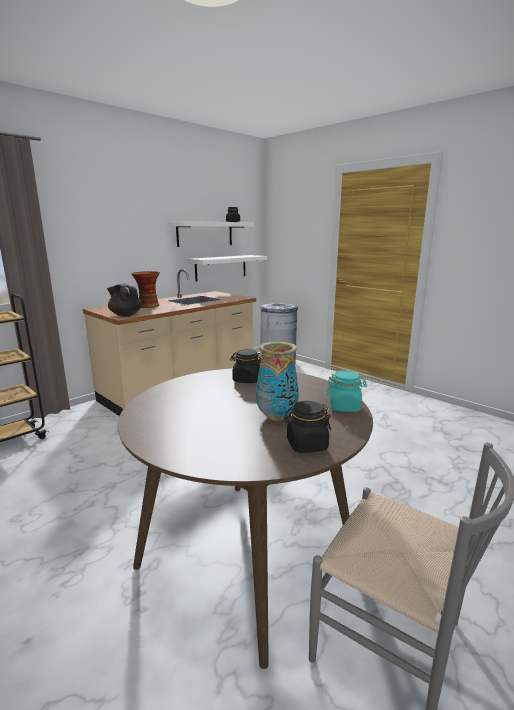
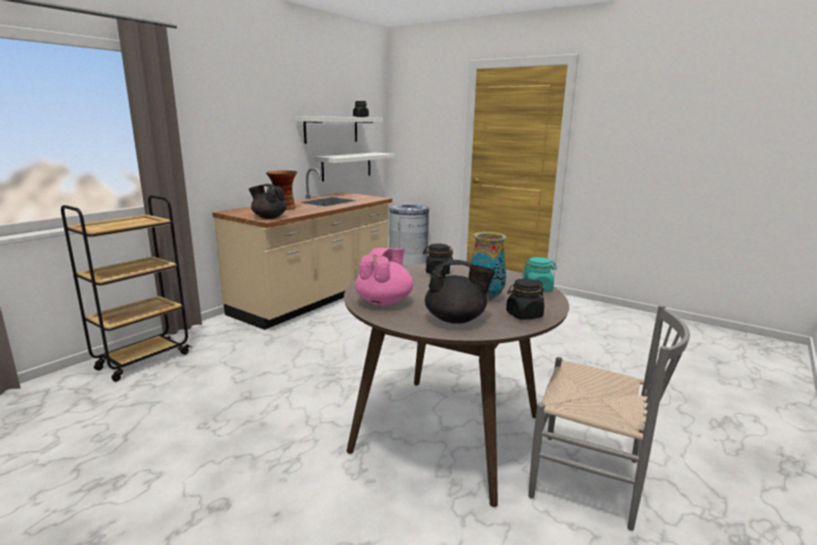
camera: 10 degrees left, 0 degrees up
none -> pink teapot [355,248,413,306]
none -> black teapot [425,260,496,324]

